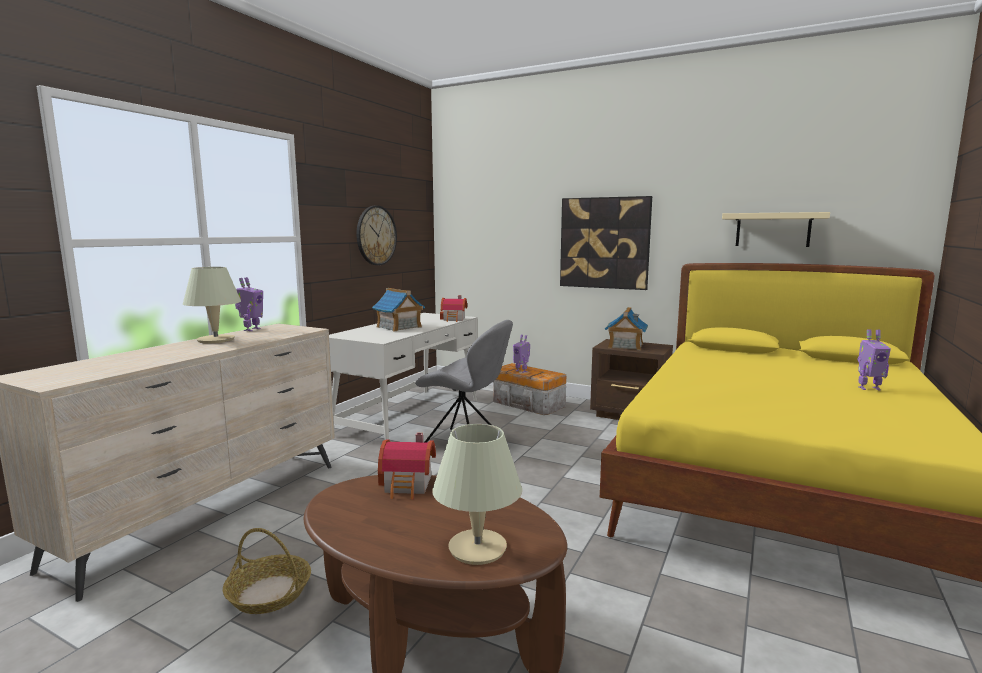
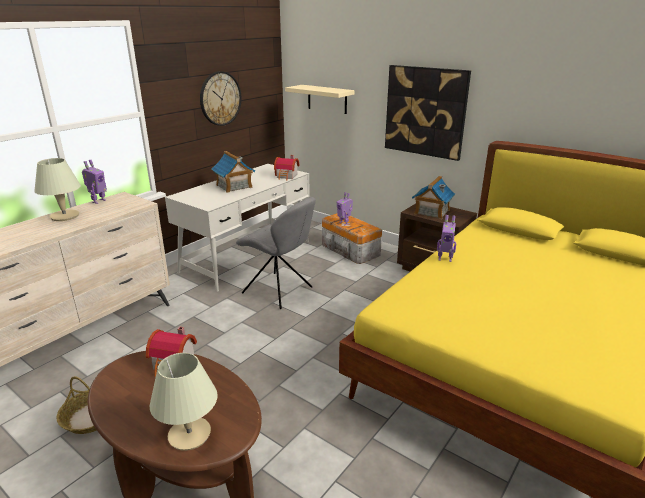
camera: 10 degrees right, 15 degrees up
beige shelf [722,212,830,247] -> beige shelf moved to [285,85,355,114]
toy robot [858,329,891,391] -> toy robot moved to [437,215,456,262]

